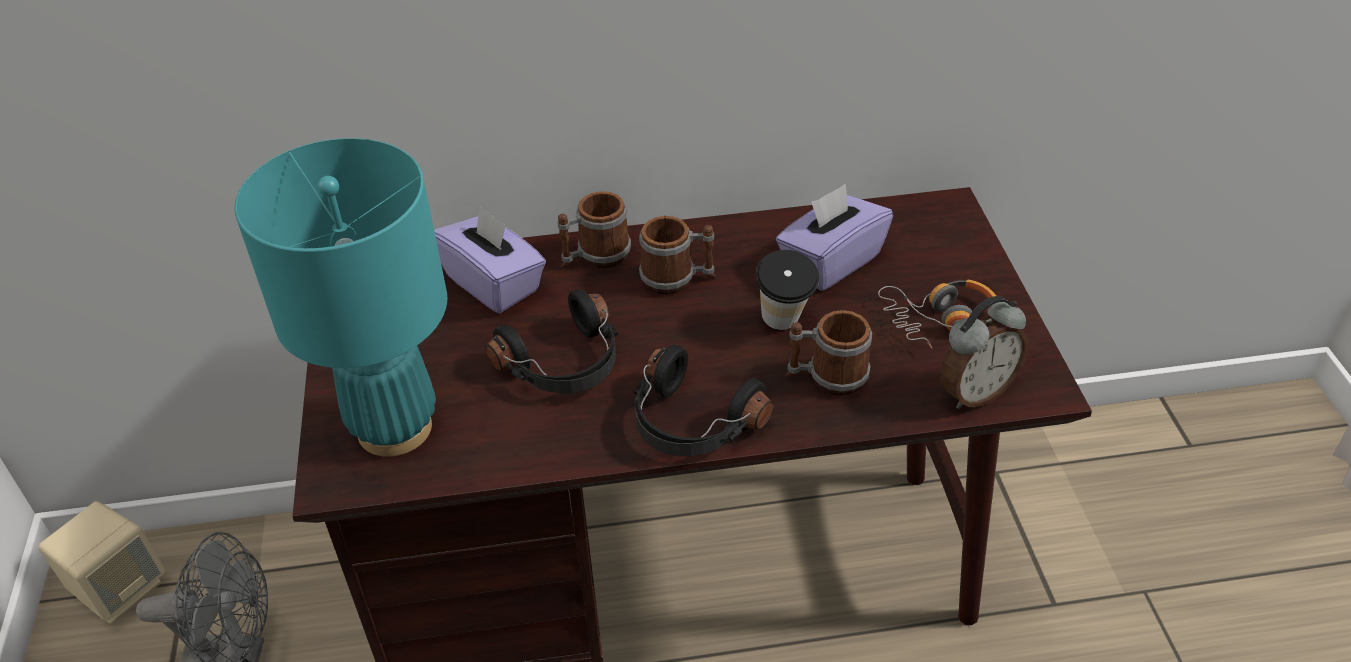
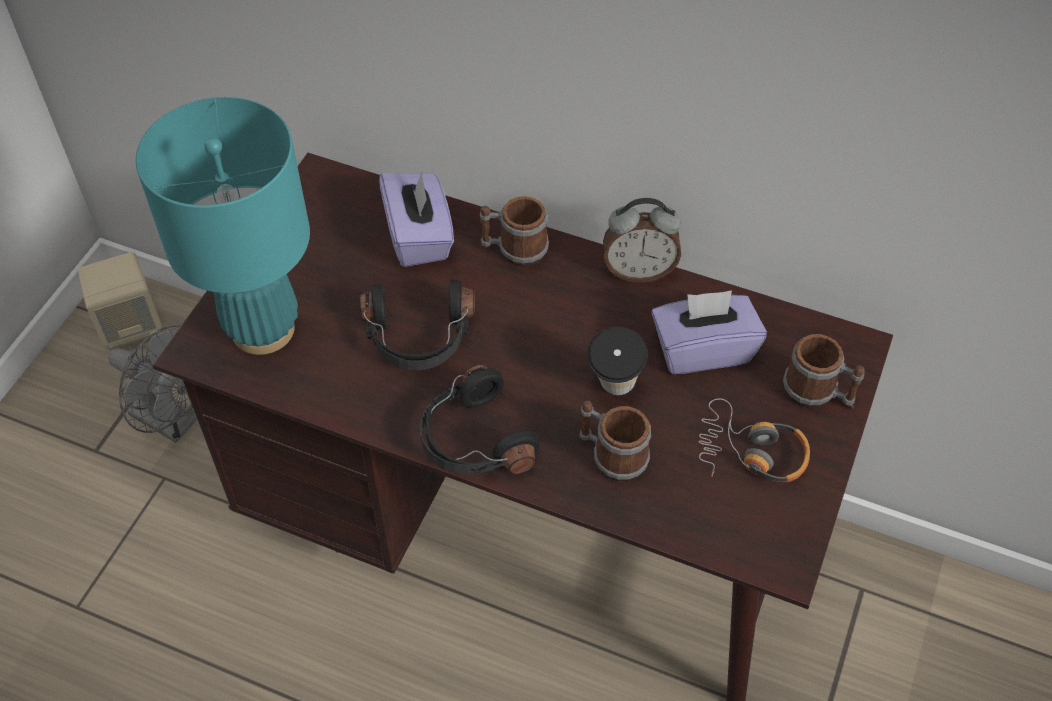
camera: 30 degrees right, 10 degrees up
mug [639,216,716,295] -> mug moved to [783,334,865,409]
alarm clock [940,296,1028,409] -> alarm clock moved to [603,198,681,283]

